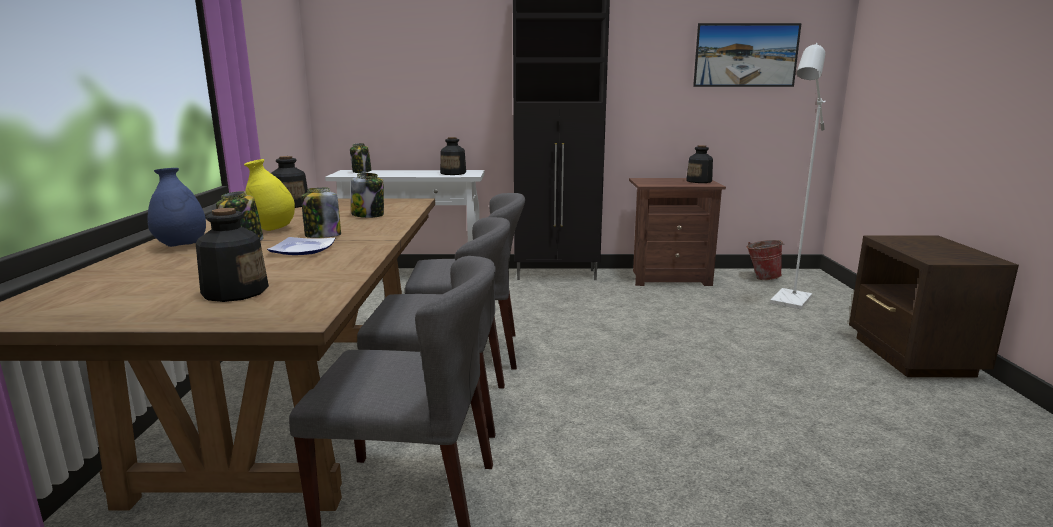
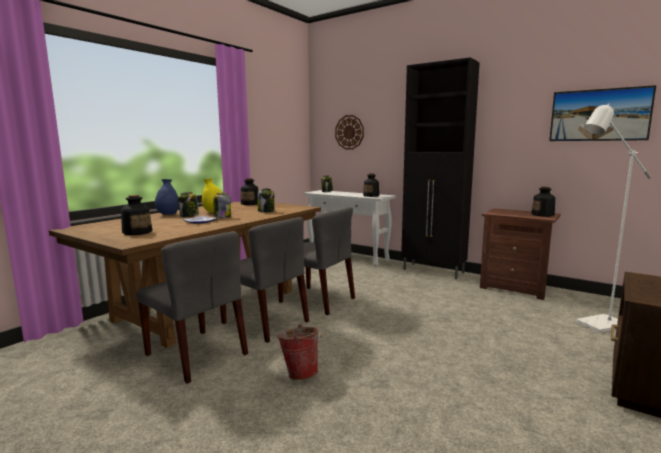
camera: 35 degrees right, 5 degrees down
bucket [747,240,783,280] -> bucket moved to [277,325,322,380]
none -> wall clock [335,115,364,149]

